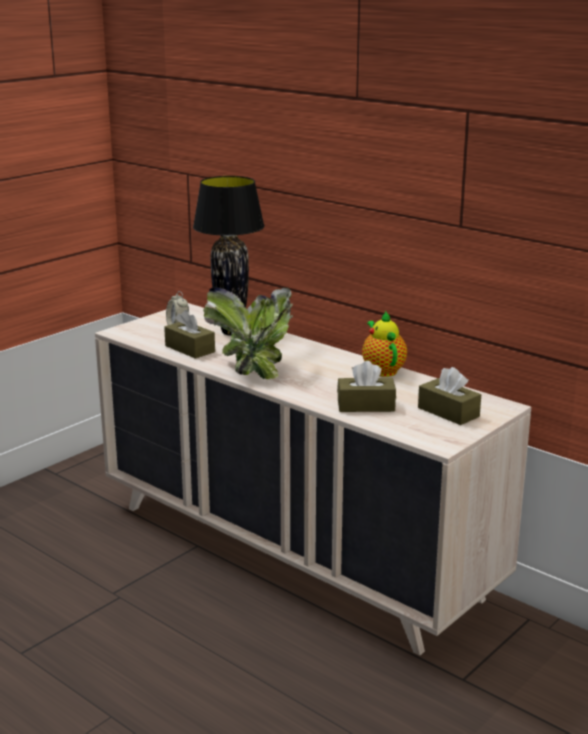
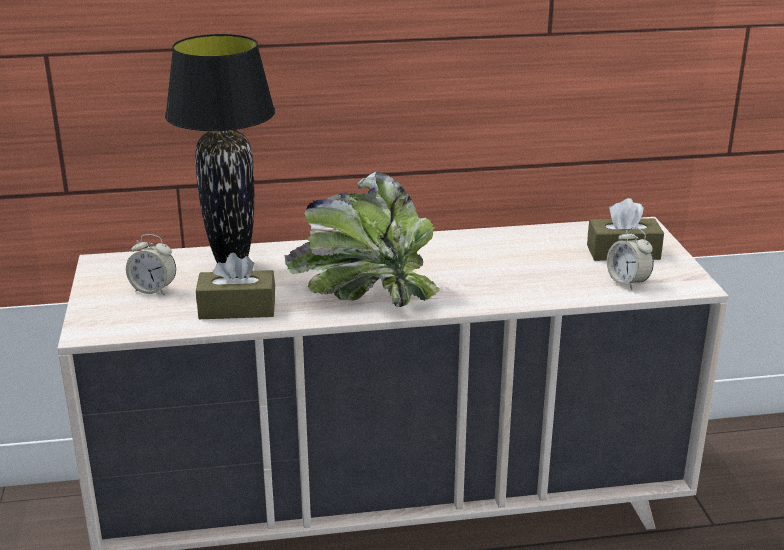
camera: 50 degrees left, 5 degrees up
brown tissue box [337,361,396,412] -> none
teapot [362,311,407,377] -> none
none -> alarm clock [607,227,654,290]

